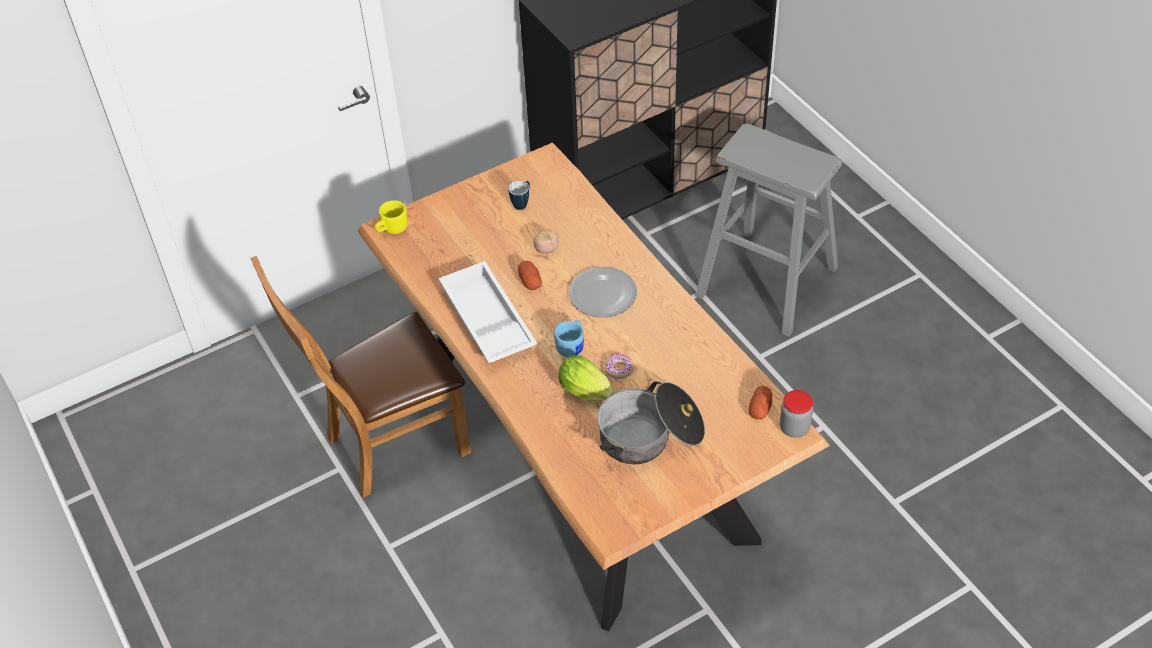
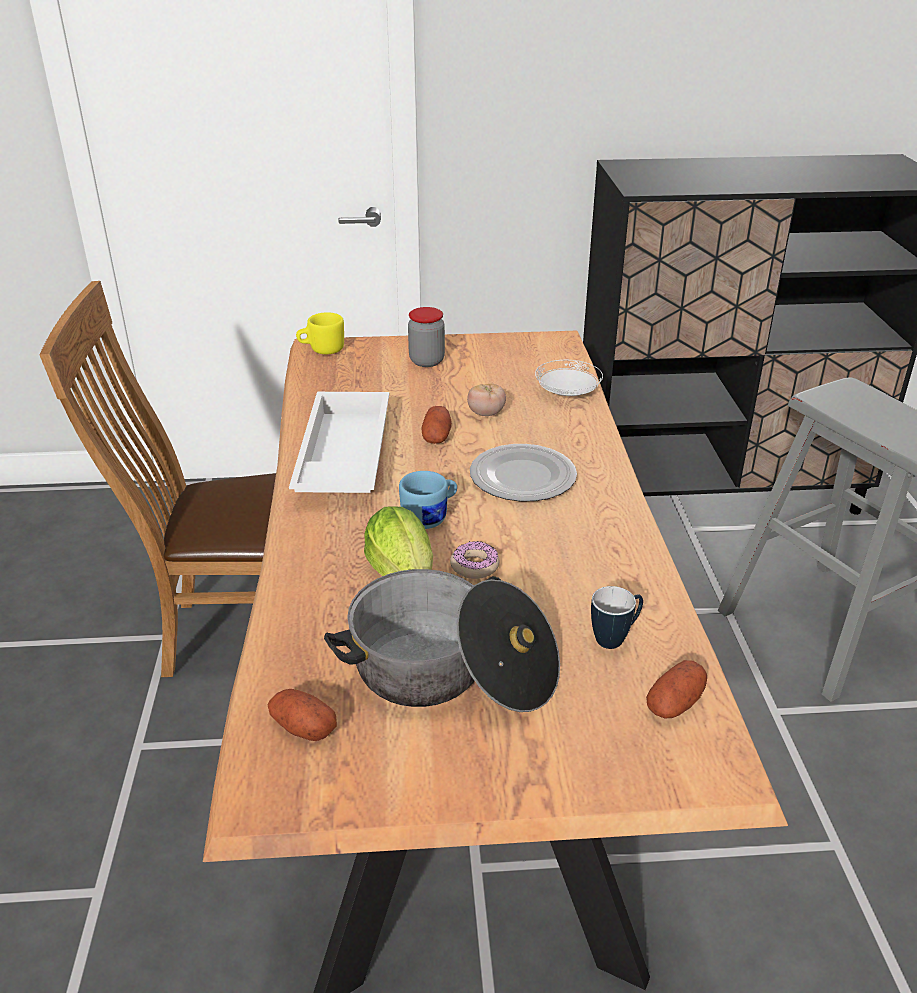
camera: 25 degrees right, 15 degrees down
mug [508,181,530,210] -> mug moved to [591,586,643,649]
jar [780,390,813,438] -> jar moved to [408,307,445,367]
none -> potato [268,689,337,741]
none -> white plate [535,360,603,396]

